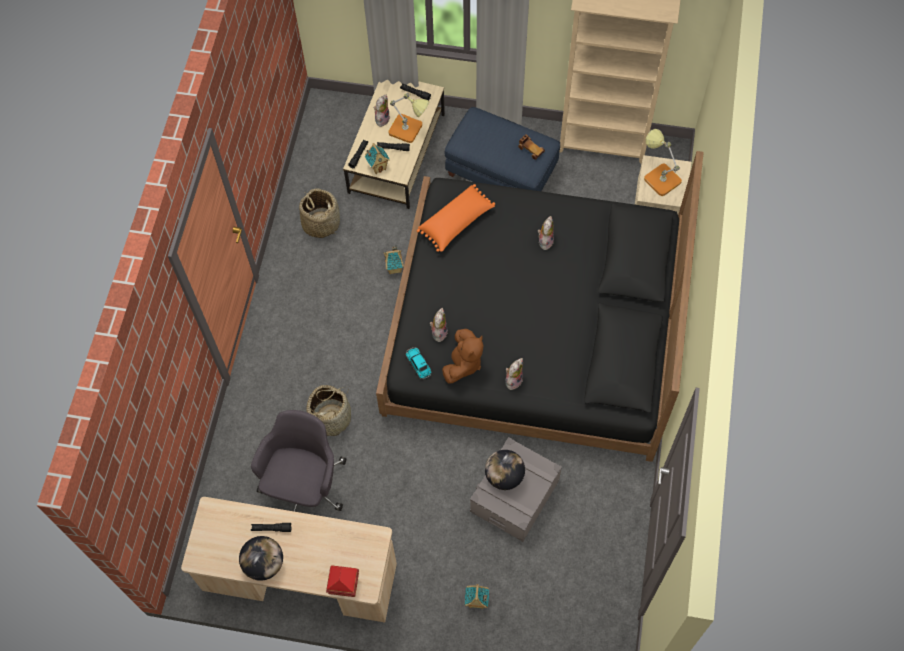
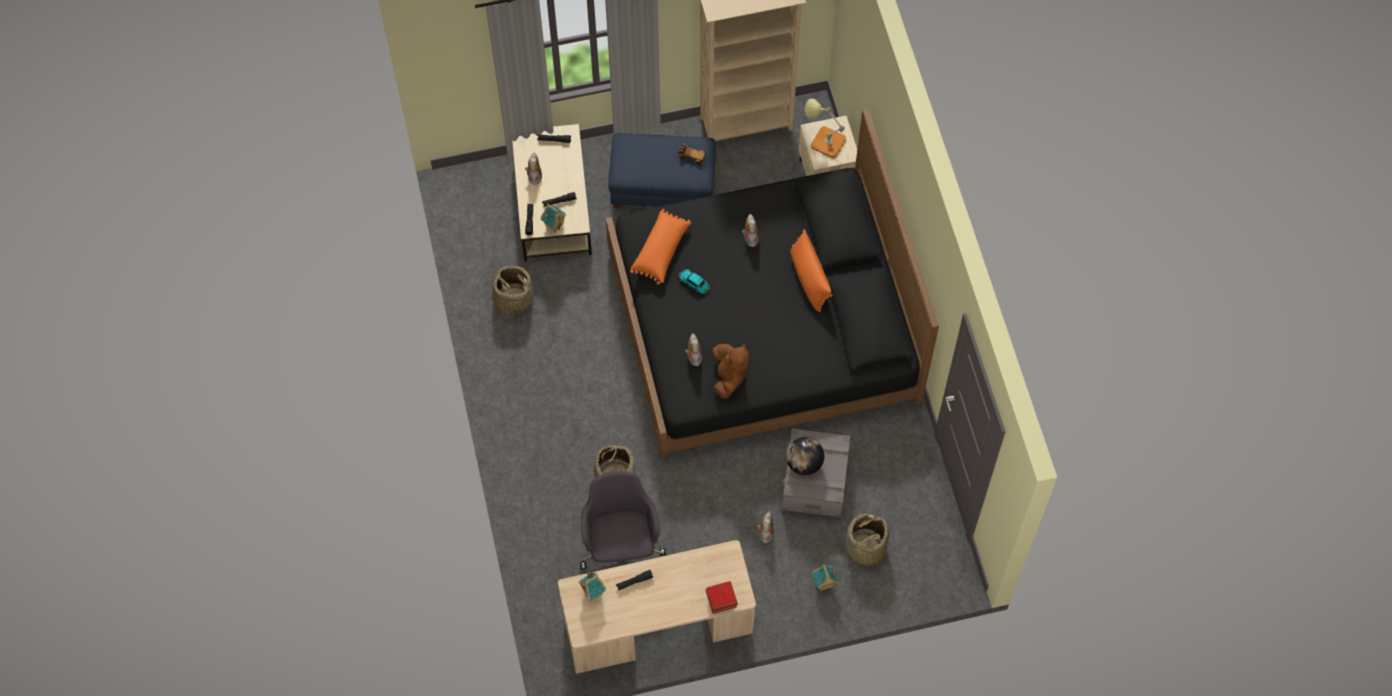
camera: 25 degrees left, 0 degrees up
globe [239,536,283,581] -> none
toy house [384,246,404,274] -> toy house moved to [578,570,606,601]
table lamp [388,93,429,143] -> none
toy car [405,347,432,379] -> toy car moved to [678,269,710,294]
plush toy [505,358,523,390] -> plush toy moved to [757,511,774,543]
none -> orange pillow [790,229,833,312]
none -> basket [845,513,889,568]

